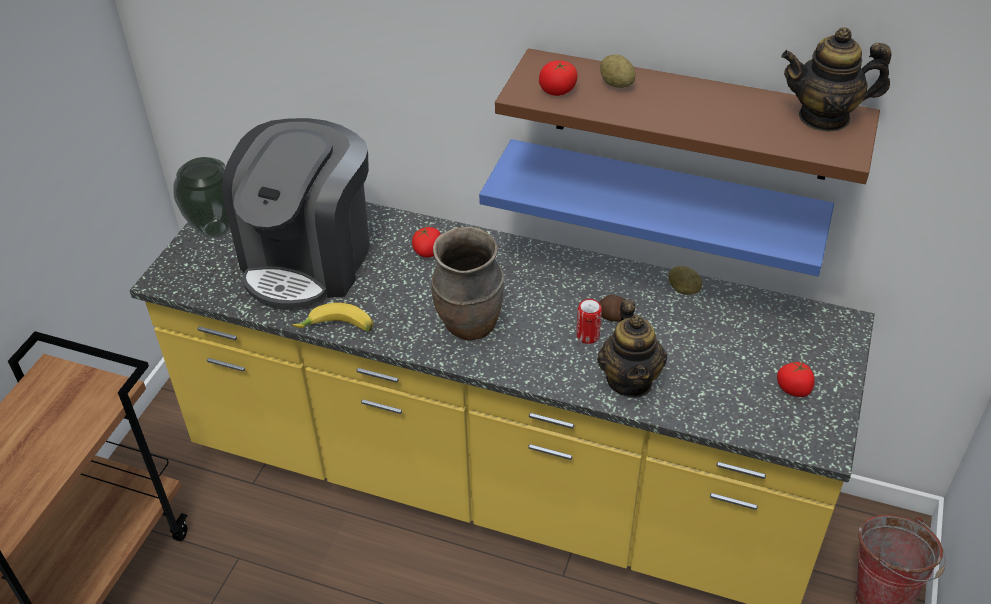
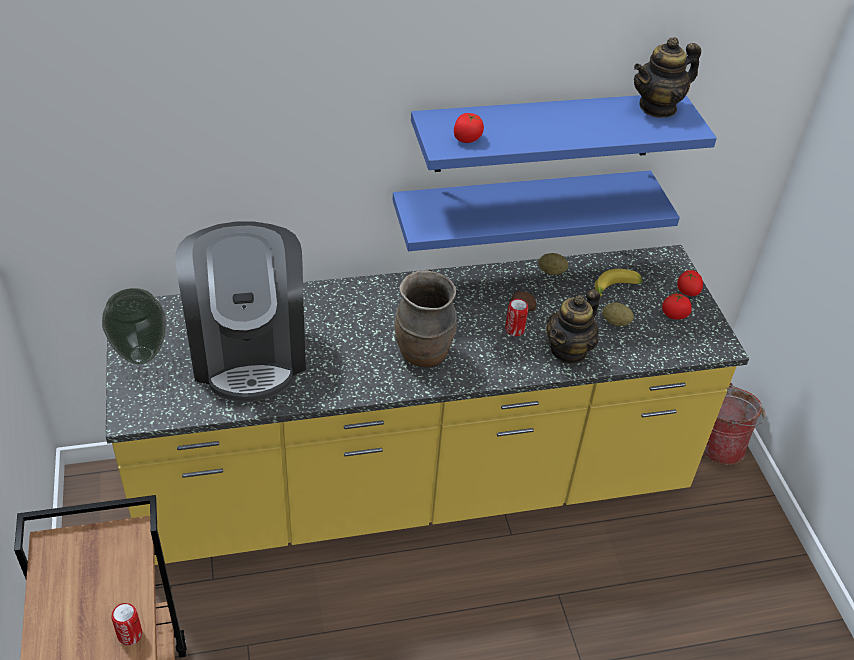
camera: 35 degrees left, 0 degrees up
banana [292,303,373,332] -> banana moved to [595,269,642,297]
tomato [412,227,441,258] -> tomato moved to [677,270,703,296]
brown shelf [495,48,880,184] -> blue shelf [411,95,717,172]
teapot [597,300,667,398] -> teapot turned 75 degrees clockwise [546,289,600,365]
potato [600,55,636,88] -> potato moved to [602,302,634,326]
none -> can [111,603,142,645]

